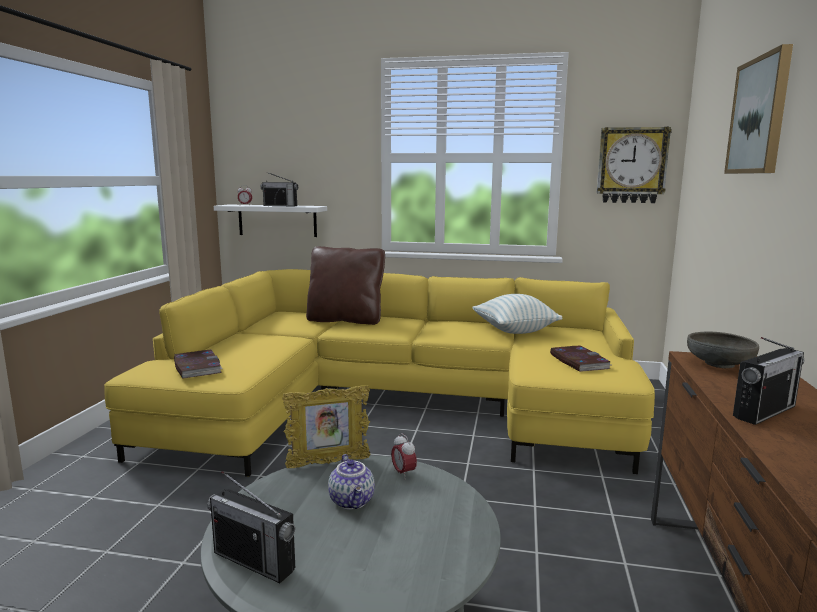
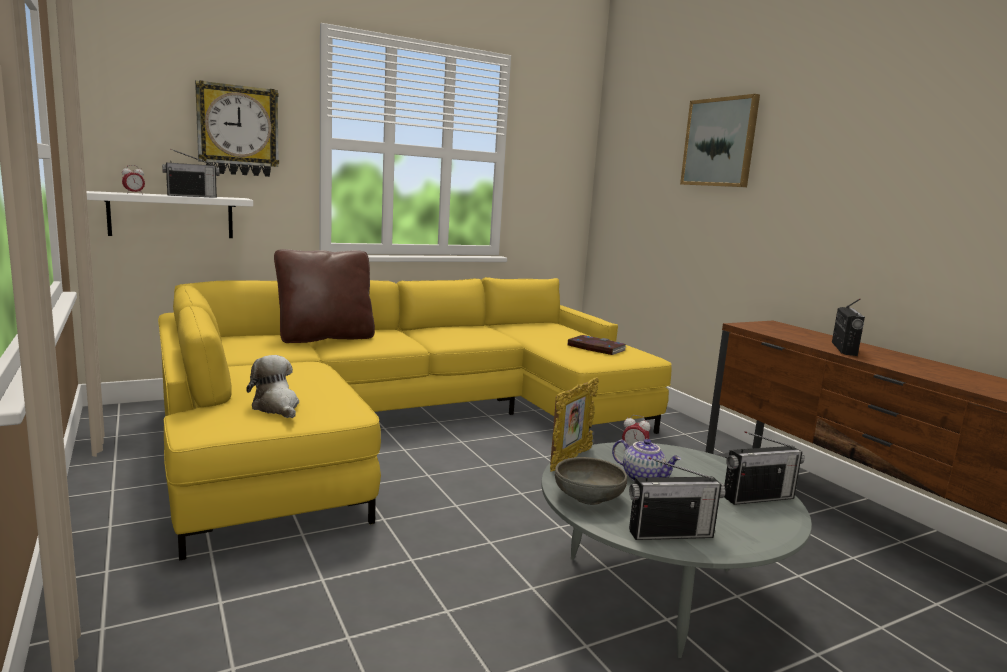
camera: 40 degrees left, 0 degrees up
book [174,350,223,379] -> plush toy [246,355,299,418]
pillow [472,294,562,334] -> none
wall clock [597,127,672,203] -> wall clock moved to [195,80,279,177]
grey bowl [687,331,759,368] -> grey bowl moved to [555,457,627,505]
none -> radio [724,431,805,505]

